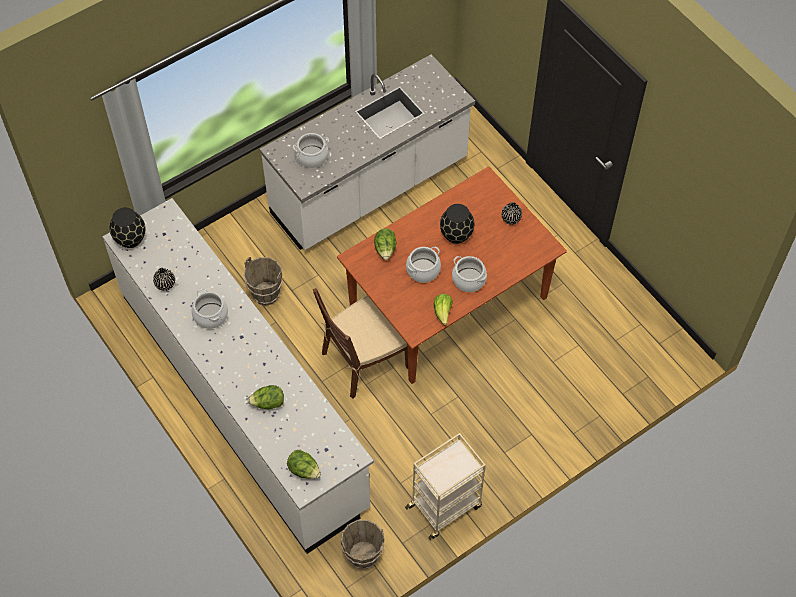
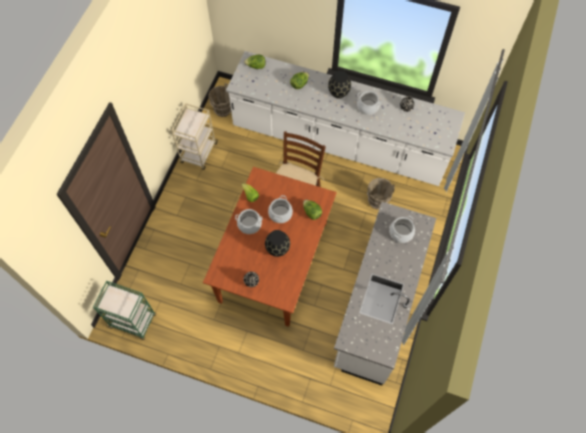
camera: 145 degrees right, 5 degrees up
black vase [110,207,145,248] -> black vase moved to [328,71,351,99]
none -> green cart [93,281,156,340]

